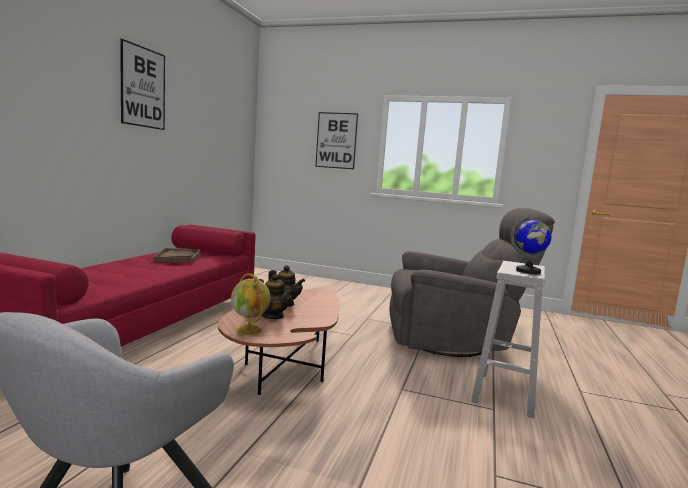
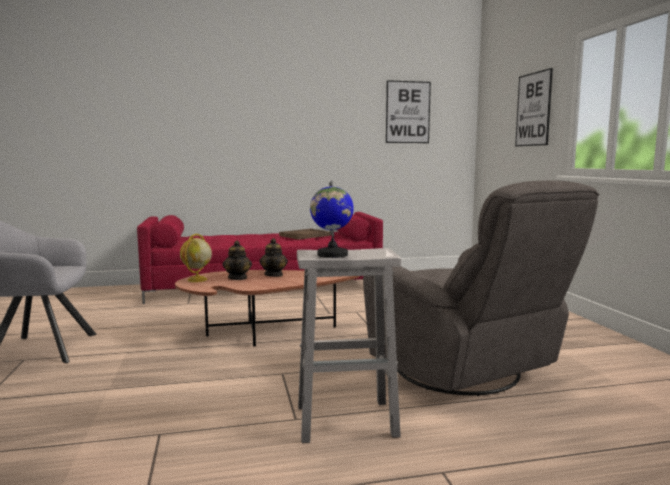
camera: 60 degrees right, 0 degrees up
picture [120,39,165,130] -> picture moved to [386,80,431,143]

